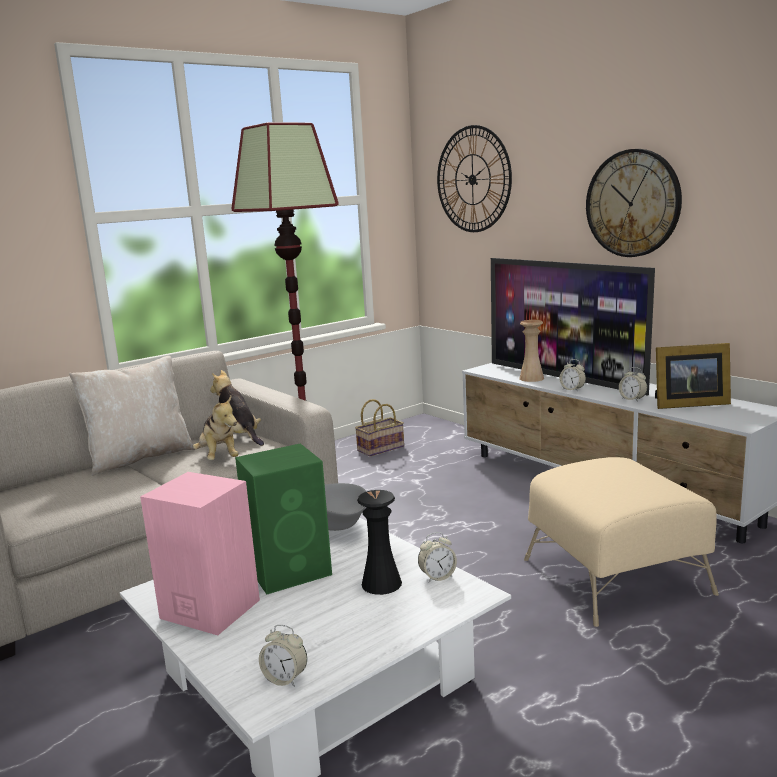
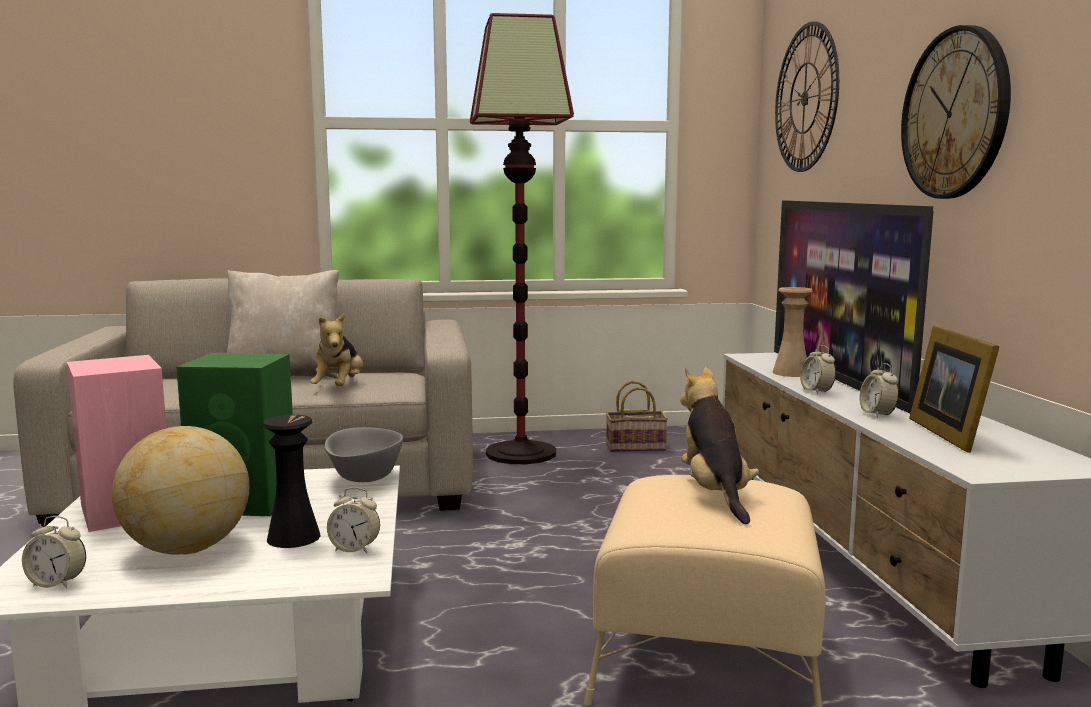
camera: 30 degrees right, 5 degrees down
plush toy [210,370,264,446] -> plush toy moved to [680,367,759,524]
alarm clock [259,625,307,687] -> alarm clock turned 45 degrees counterclockwise [22,516,86,589]
picture frame [655,343,731,409] -> picture frame turned 60 degrees clockwise [909,326,1000,453]
none -> globe [112,426,249,555]

